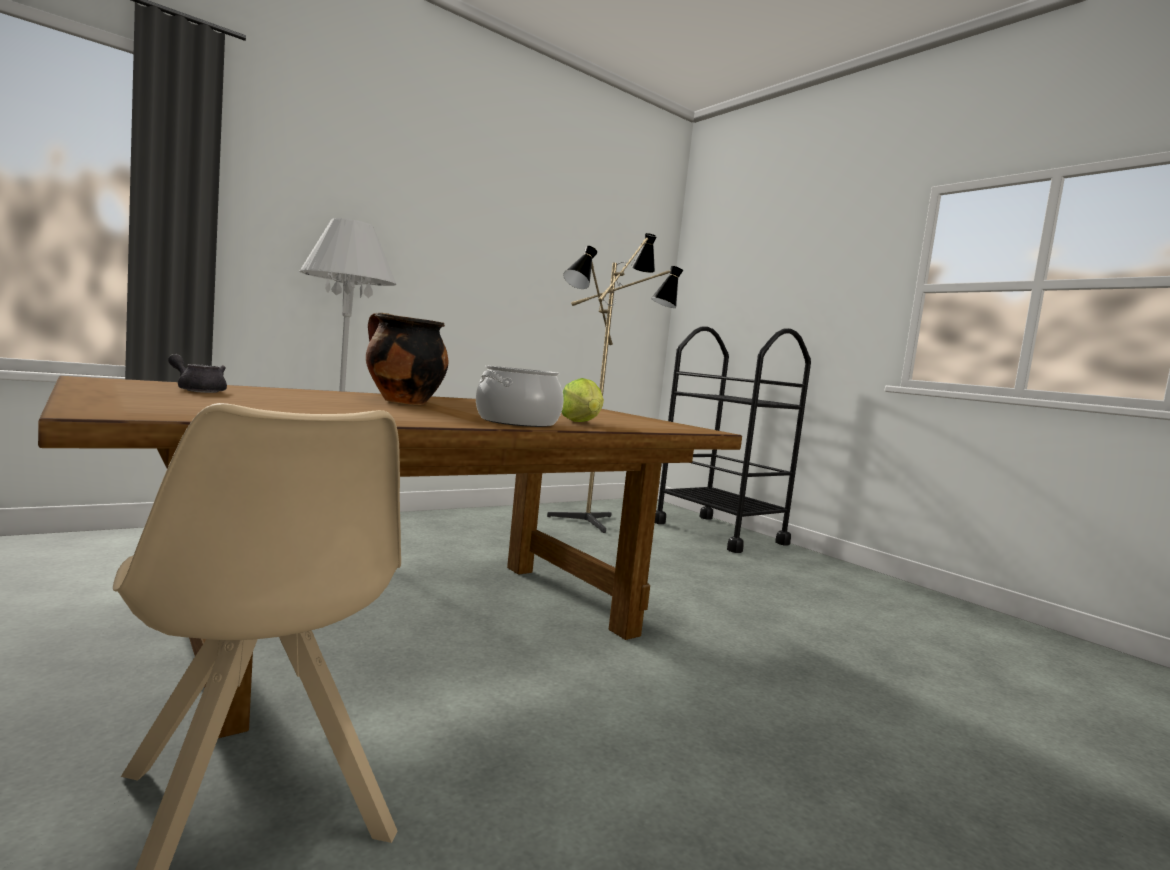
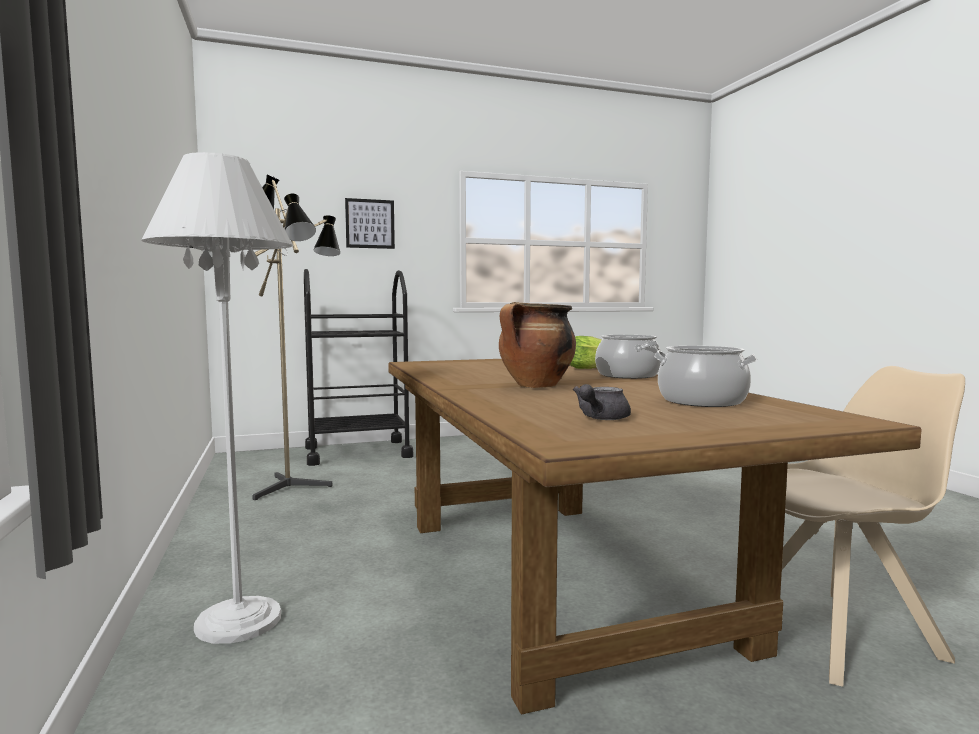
camera: 70 degrees left, 0 degrees up
none -> picture [345,198,395,249]
none -> cooking pot [654,346,757,407]

